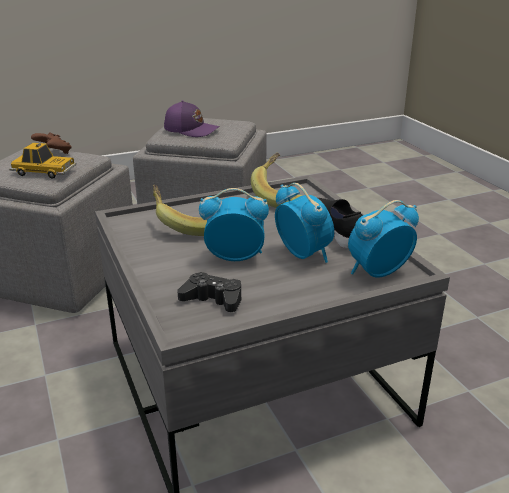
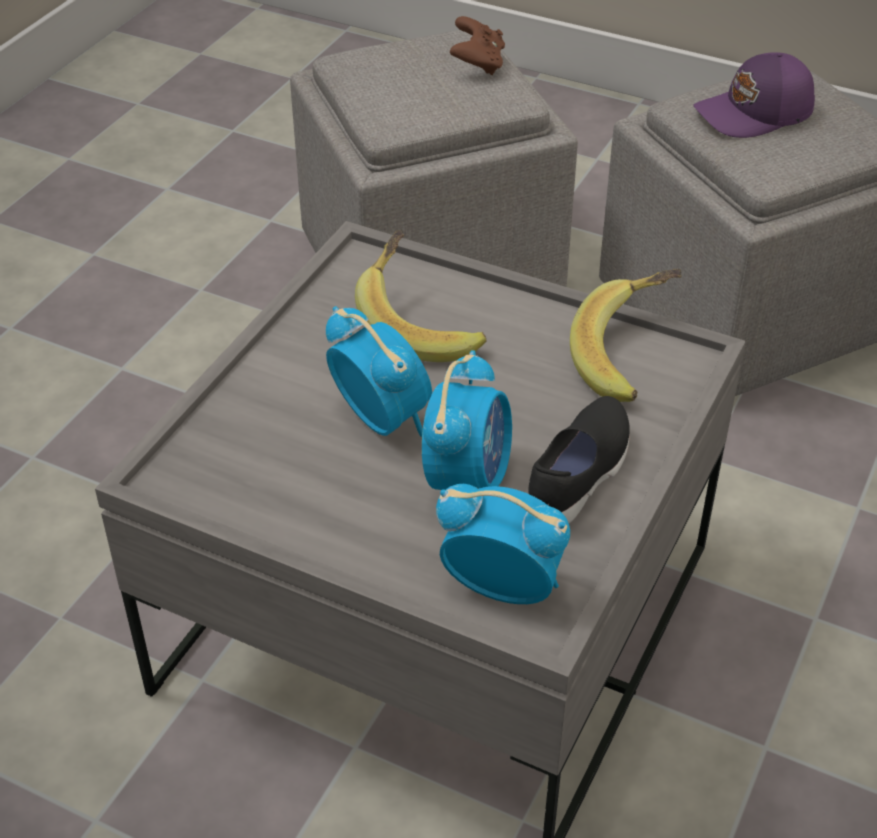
camera: 50 degrees right, 15 degrees up
toy car [9,143,77,179] -> none
purple cap [164,100,220,137] -> purple cap turned 90 degrees clockwise [693,52,815,138]
black game controller [177,272,241,312] -> none

